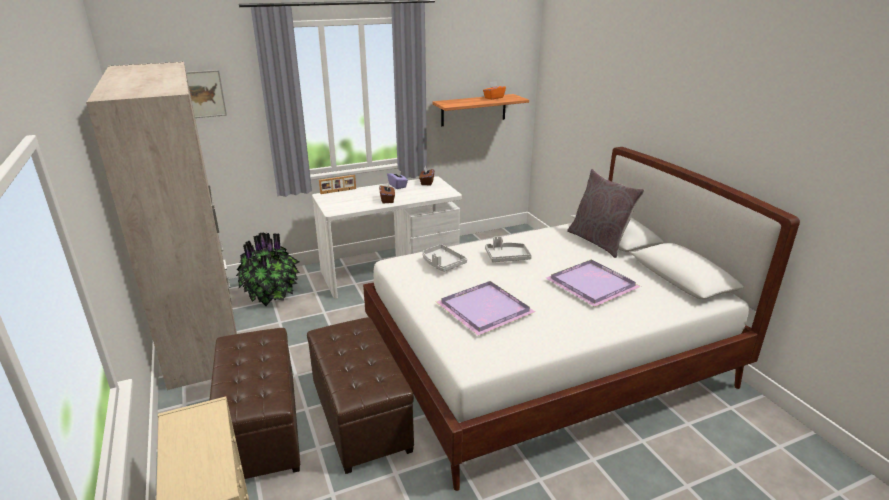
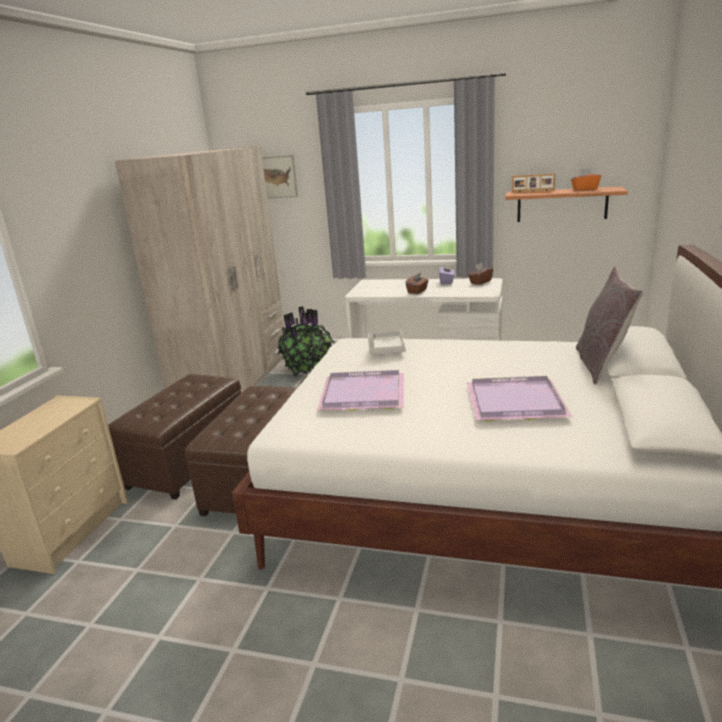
camera: 40 degrees right, 5 degrees down
picture frame [319,175,356,194] -> picture frame moved to [512,173,555,193]
grey tray [485,236,532,262] -> none

